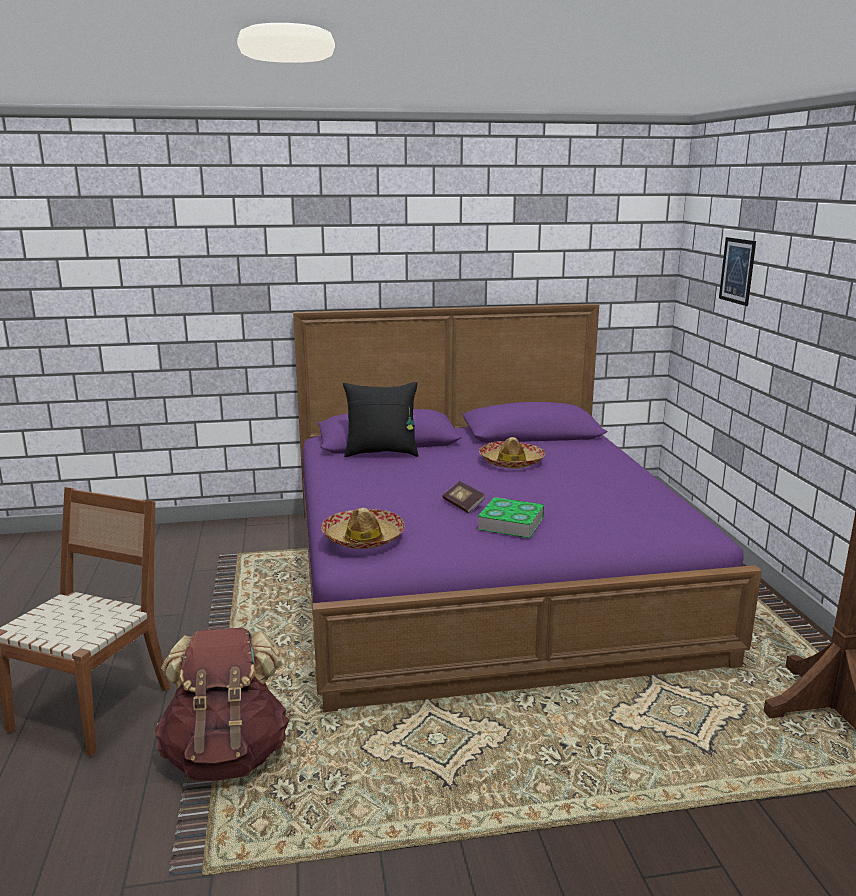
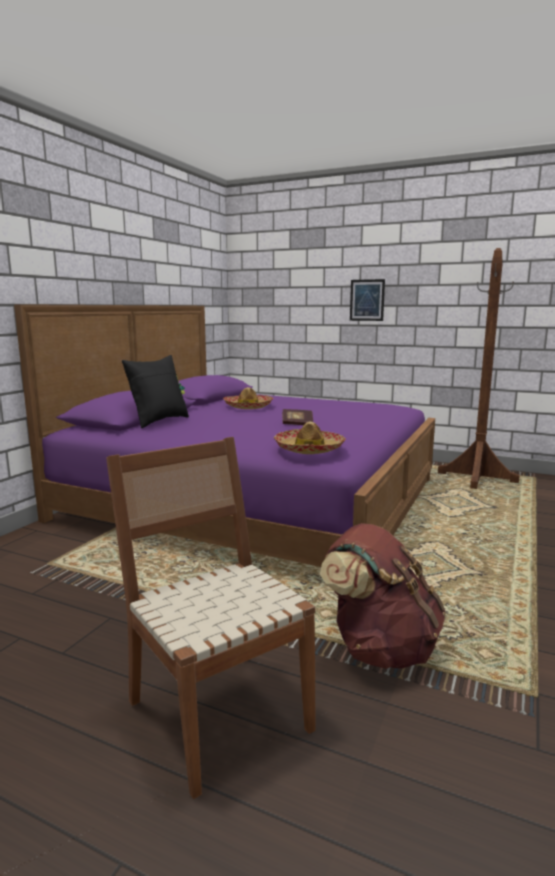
camera: 55 degrees left, 5 degrees down
book [477,497,544,538] -> none
picture [719,237,756,306] -> picture moved to [350,279,385,321]

